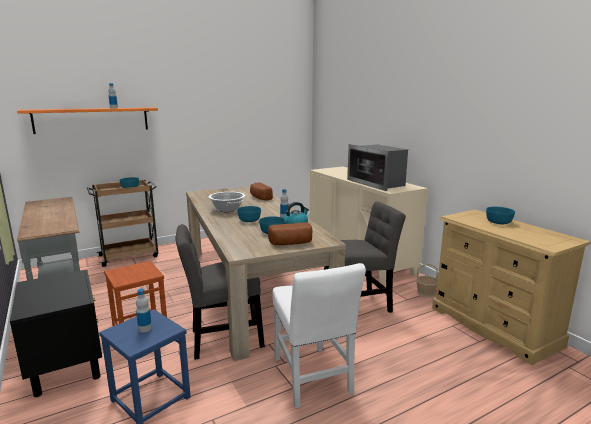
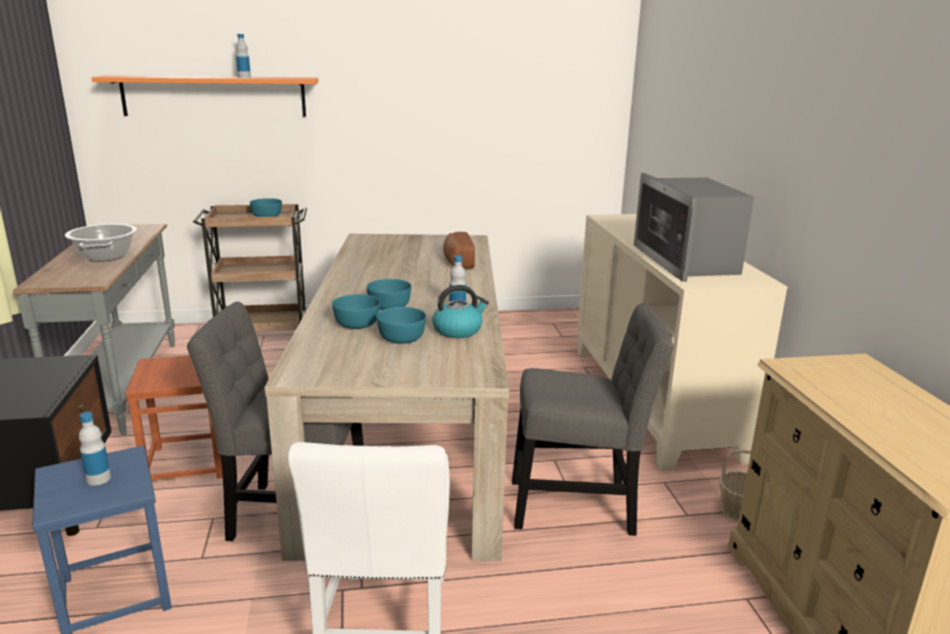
camera: 20 degrees right, 5 degrees up
cooking pot [209,192,245,212] -> cooking pot moved to [65,224,137,262]
bread [268,222,313,245] -> none
turquoise bowl [486,207,515,224] -> turquoise bowl moved to [332,294,380,329]

